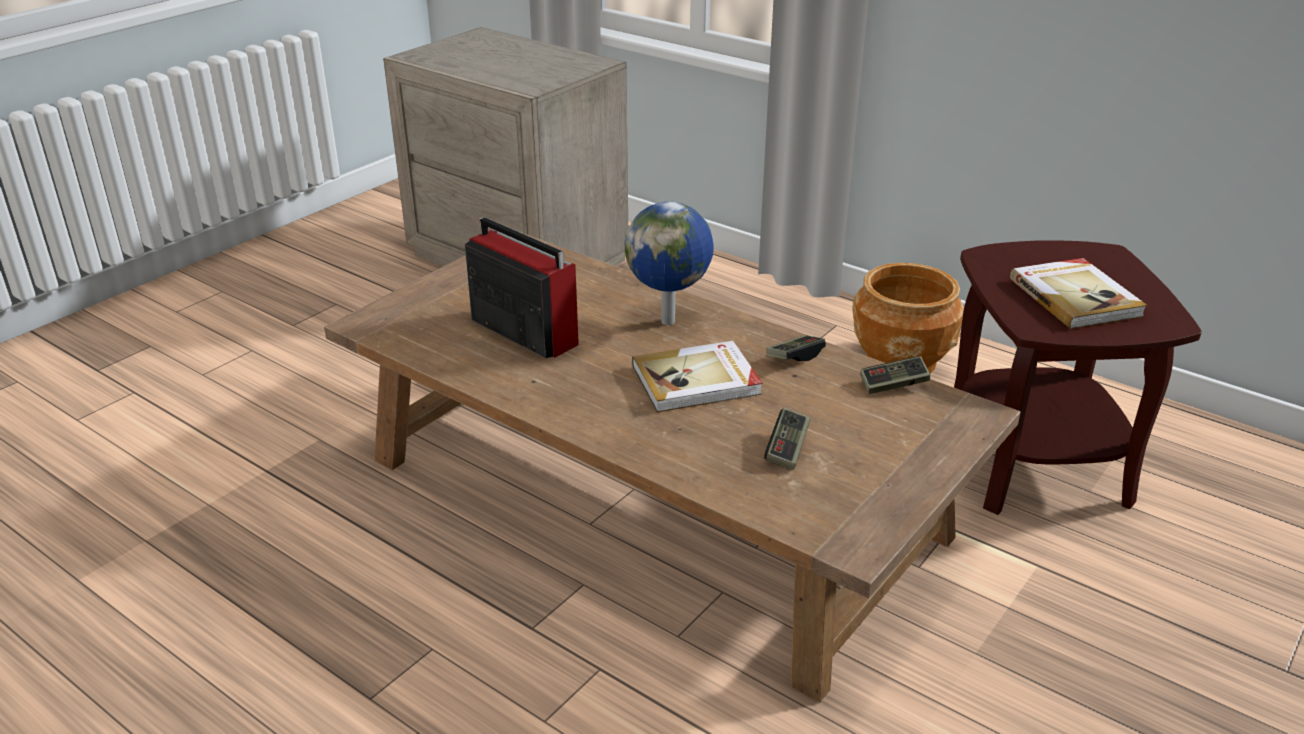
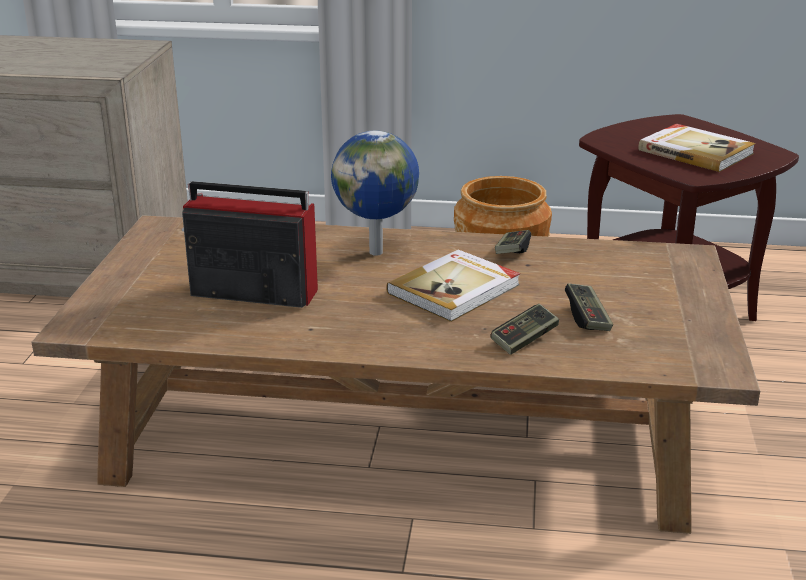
camera: 30 degrees left, 5 degrees down
game controller [861,356,930,394] -> game controller moved to [490,304,559,355]

